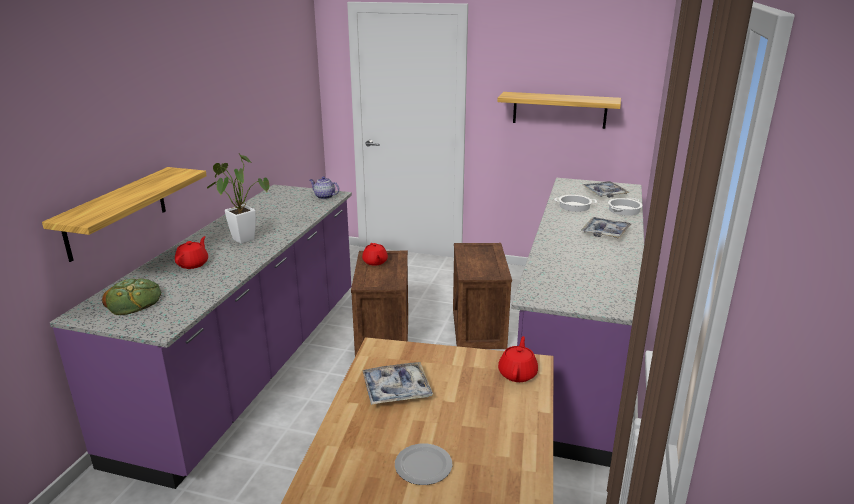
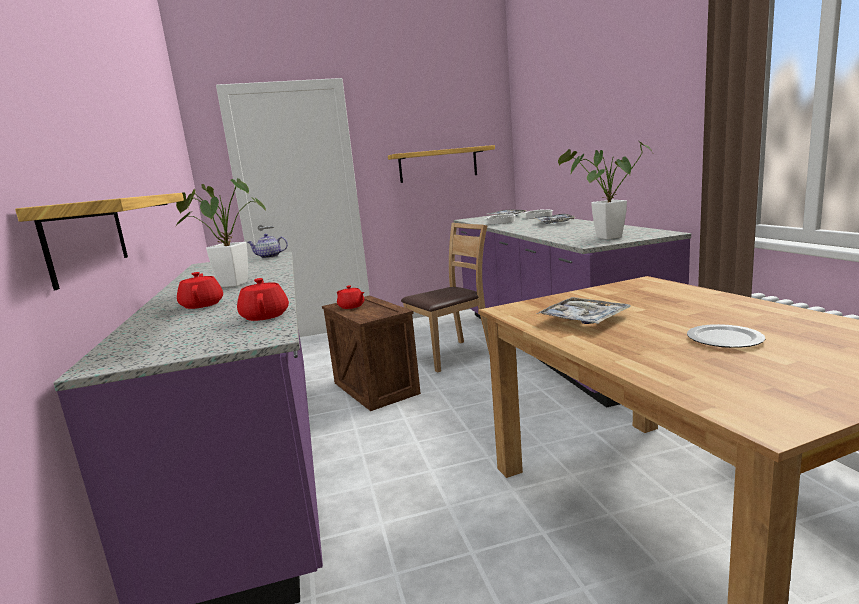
camera: 30 degrees left, 10 degrees down
bread [102,279,161,315] -> none
crate [453,243,512,349] -> brown chair [401,223,490,373]
red teapot [498,336,538,382] -> red teapot moved to [237,278,289,321]
none -> potted plant [558,141,652,239]

